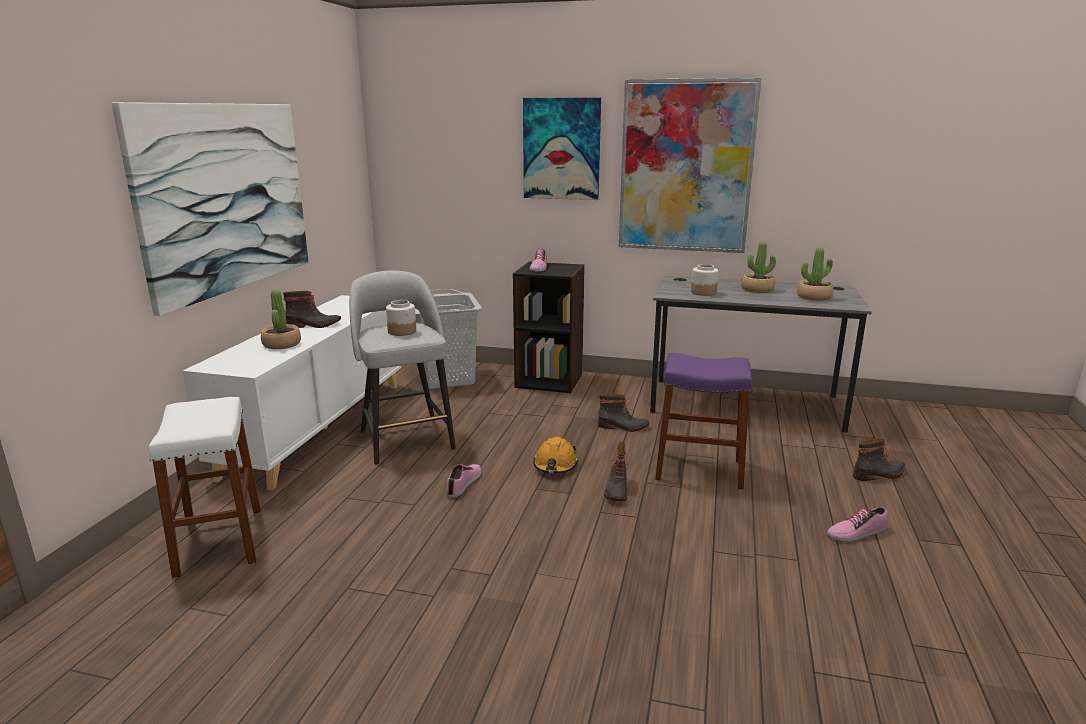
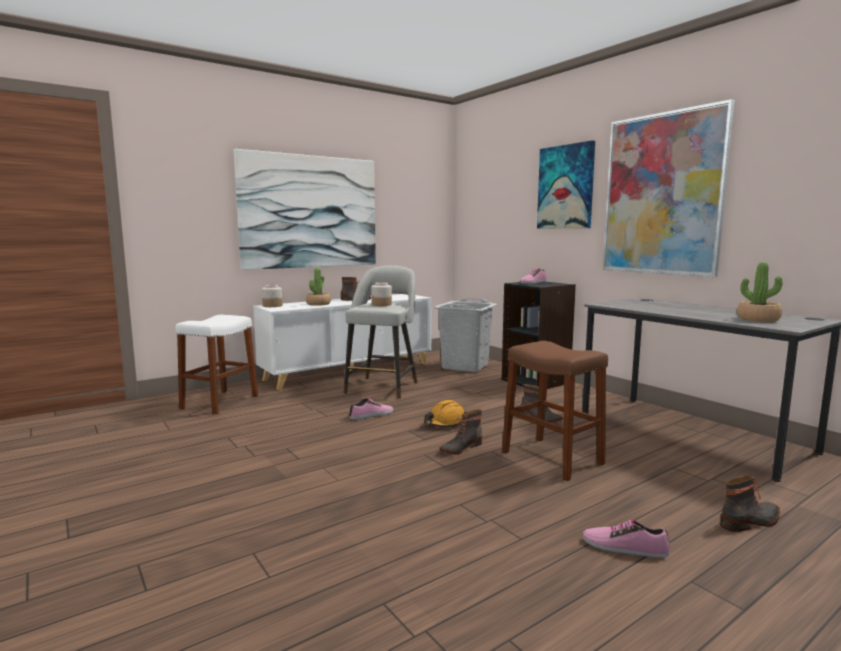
camera: 40 degrees right, 10 degrees down
purple stool [655,353,752,489] -> brown stool [502,341,608,481]
jar [691,264,719,296] -> jar moved to [262,285,282,307]
potted plant [741,241,776,293] -> none
boot [853,439,906,481] -> boot turned 45 degrees counterclockwise [720,476,780,532]

